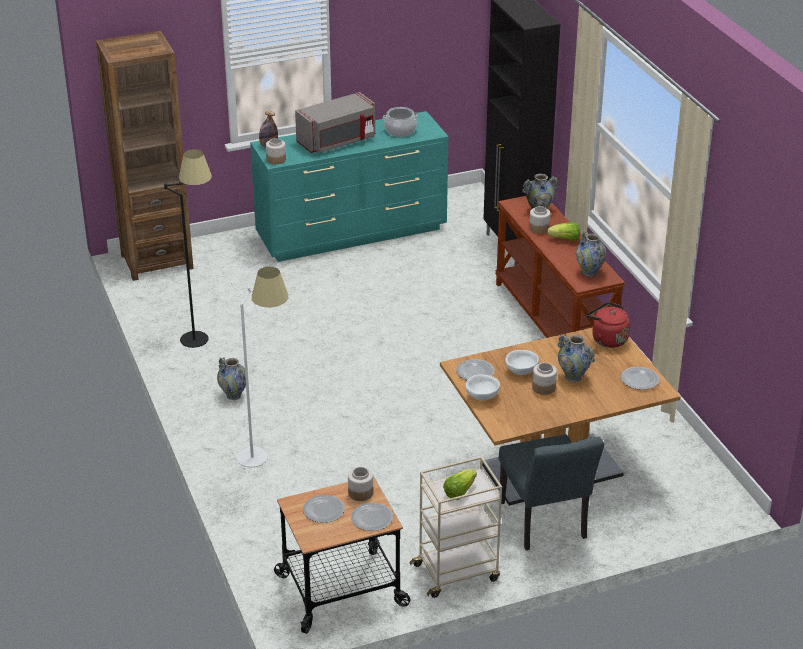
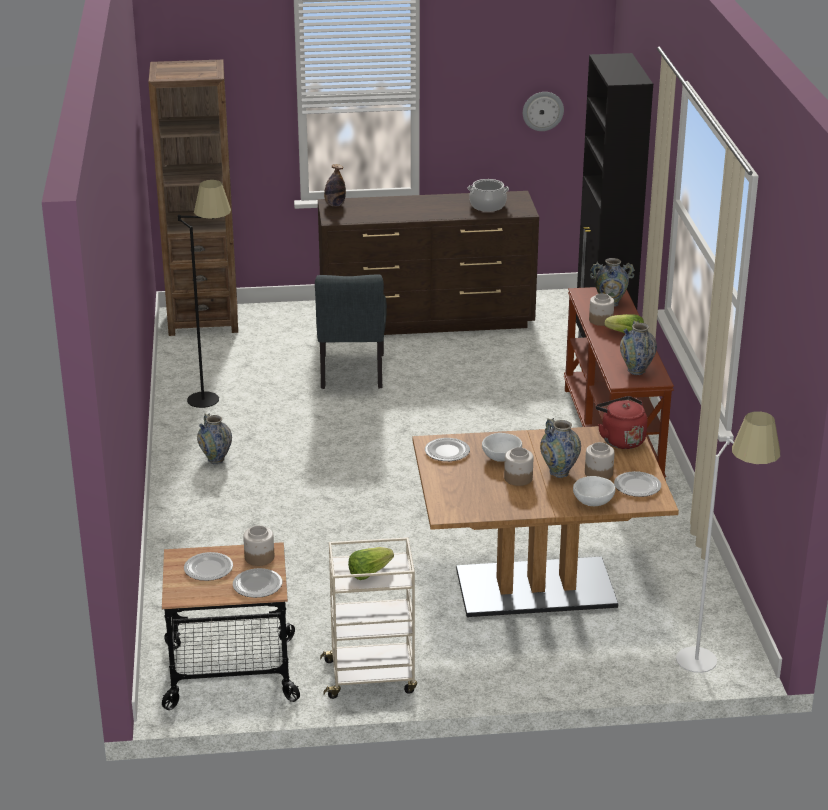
camera: 15 degrees right, 5 degrees down
white floor lamp [237,267,288,468] -> white floor lamp moved to [676,411,780,673]
turquoise dresser [250,111,448,262] -> brown dresser [318,191,539,335]
jar [266,138,286,164] -> jar moved to [585,442,614,479]
grey microwave [295,92,375,153] -> none
white bowl [466,374,500,401] -> white bowl moved to [573,476,616,506]
grey chair [499,434,604,550] -> grey chair moved to [315,275,387,389]
none -> wall clock [523,92,564,131]

